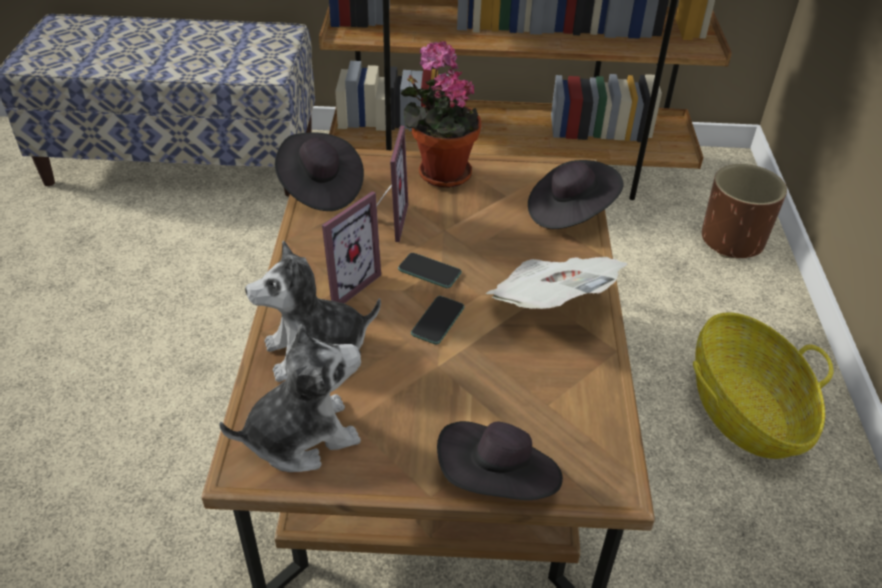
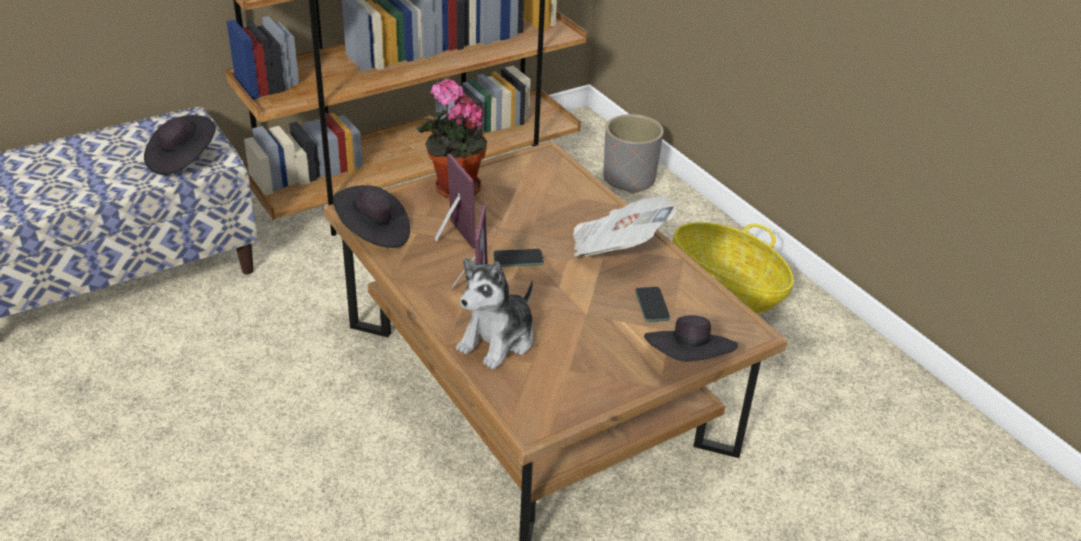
camera: 35 degrees left, 5 degrees down
plush toy [219,324,361,472] -> none
phone [411,296,465,345] -> phone moved to [635,287,670,322]
black hat [528,160,623,229] -> black hat moved to [144,115,216,175]
brown planter [702,164,787,258] -> grey planter [603,114,664,194]

